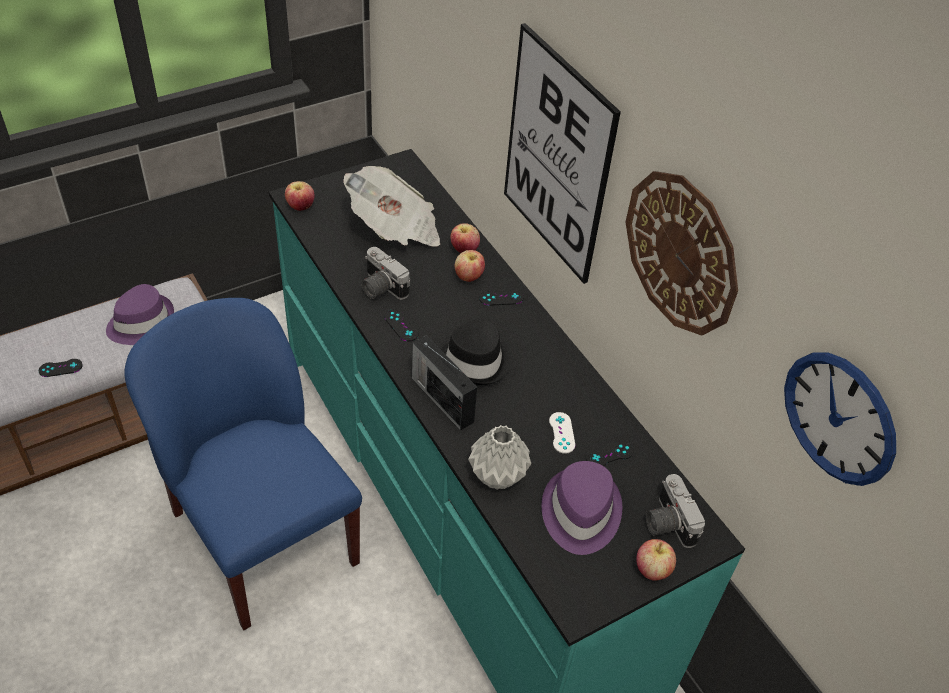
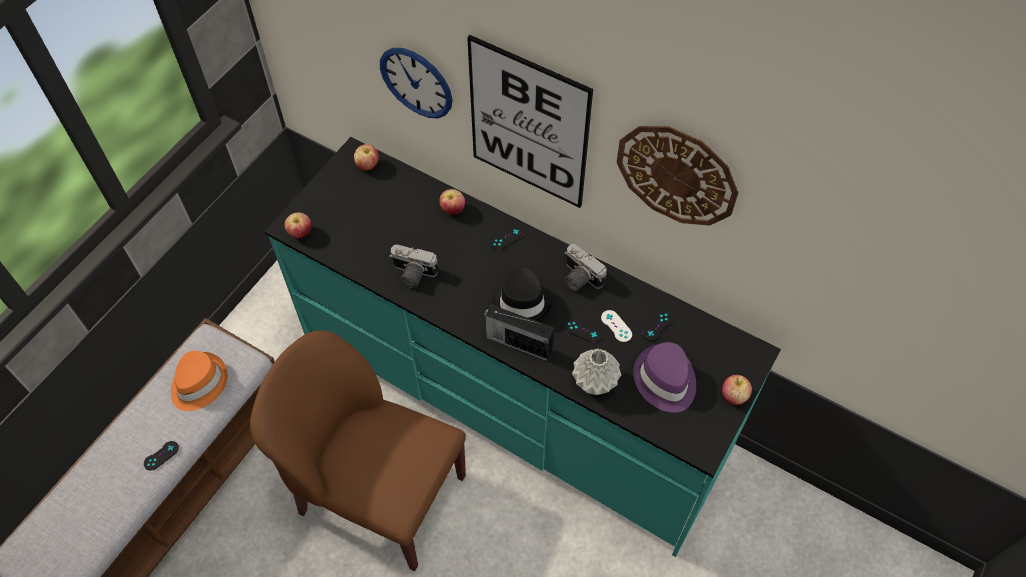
camera: 25 degrees left, 10 degrees up
purple hat [106,284,174,345] -> orange hat [171,351,227,411]
blue chair [124,298,362,630] -> brown chair [250,330,466,572]
newspaper [343,166,440,247] -> none
black game controller [385,309,419,341] -> black game controller moved to [564,318,602,343]
apple [455,250,485,282] -> apple moved to [354,144,379,170]
camera [646,474,705,548] -> camera moved to [564,244,607,291]
wall clock [784,352,896,486] -> wall clock moved to [380,48,453,118]

